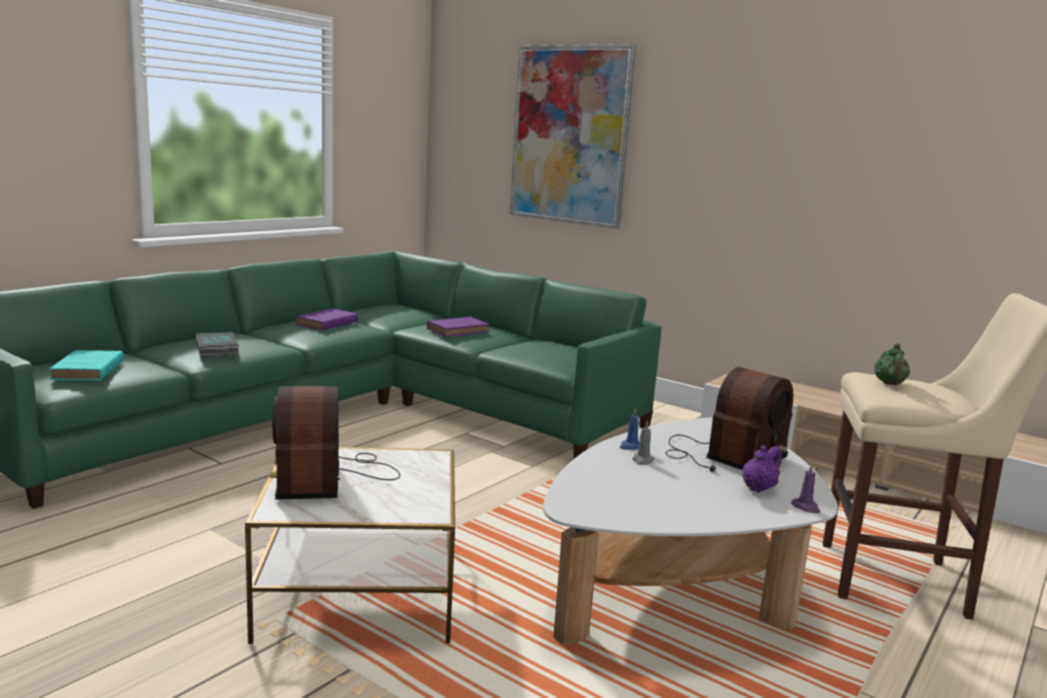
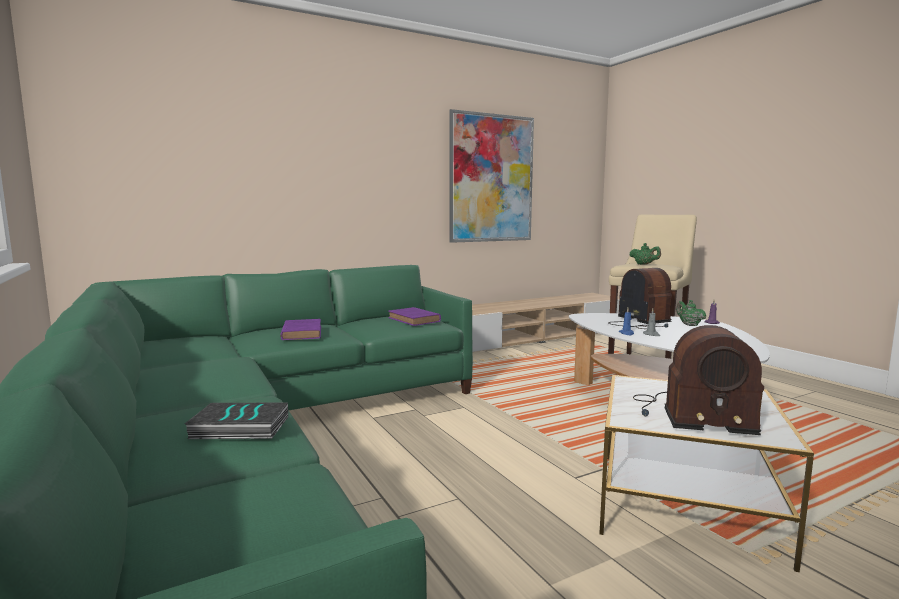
camera: 65 degrees left, 5 degrees down
turquoise book [49,350,124,380] -> none
purple book [296,308,358,330] -> purple book moved to [388,307,441,326]
picture [510,44,636,229] -> picture moved to [449,109,534,243]
purple teapot [742,445,782,493] -> green teapot [676,300,706,326]

